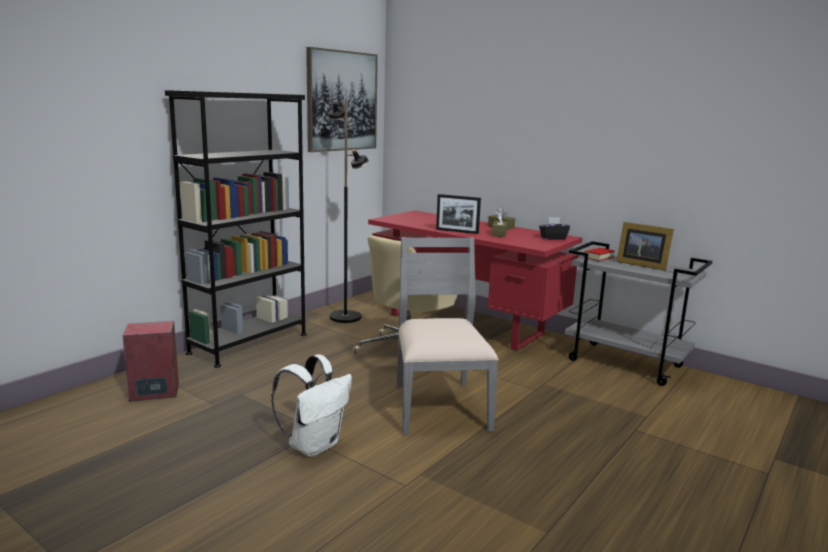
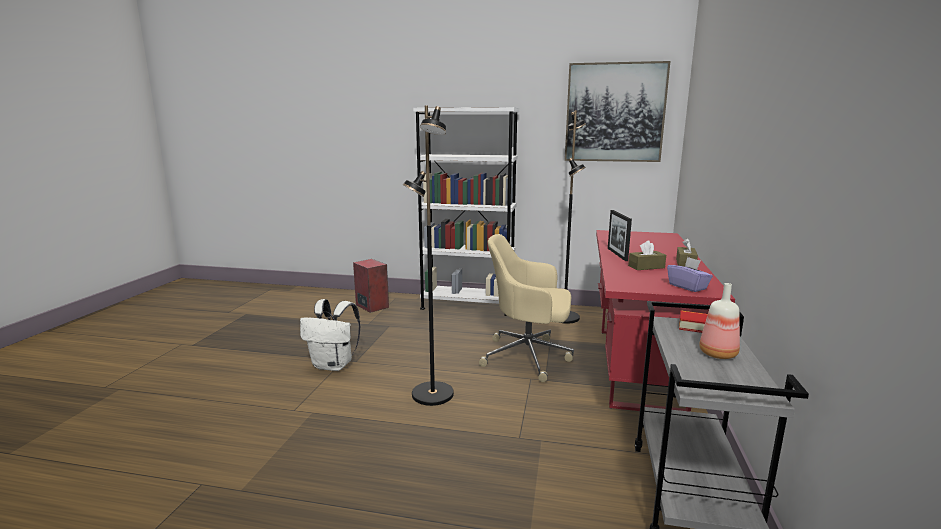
camera: 65 degrees right, 0 degrees up
black bookcase [165,90,307,368] -> white bookcase [413,107,519,316]
grey chair [397,237,499,435] -> black floor lamp [402,106,454,406]
black tissue box [539,217,570,240] -> purple tissue box [667,257,713,292]
picture frame [616,222,674,271] -> bottle [699,283,740,359]

